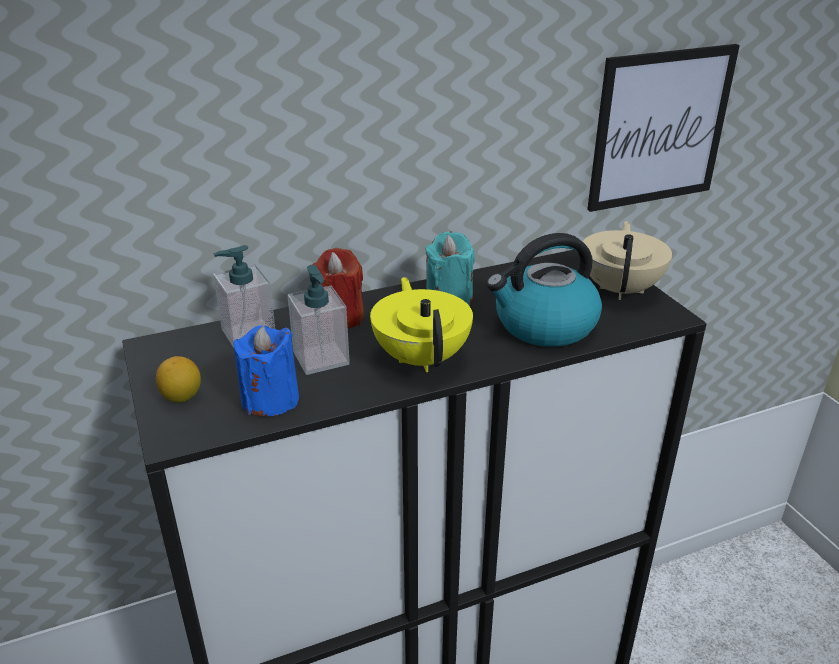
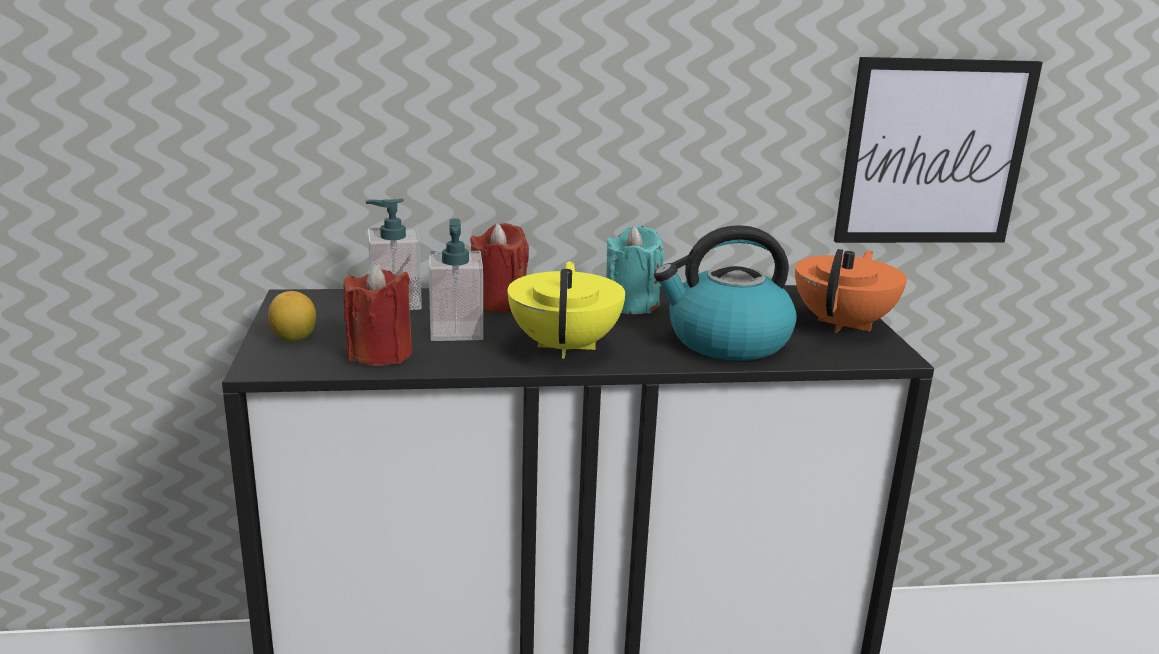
camera: 15 degrees right, 10 degrees down
blue candle [234,326,299,416] -> red candle [343,264,412,366]
beige teapot [583,221,672,300] -> orange teapot [795,249,907,333]

